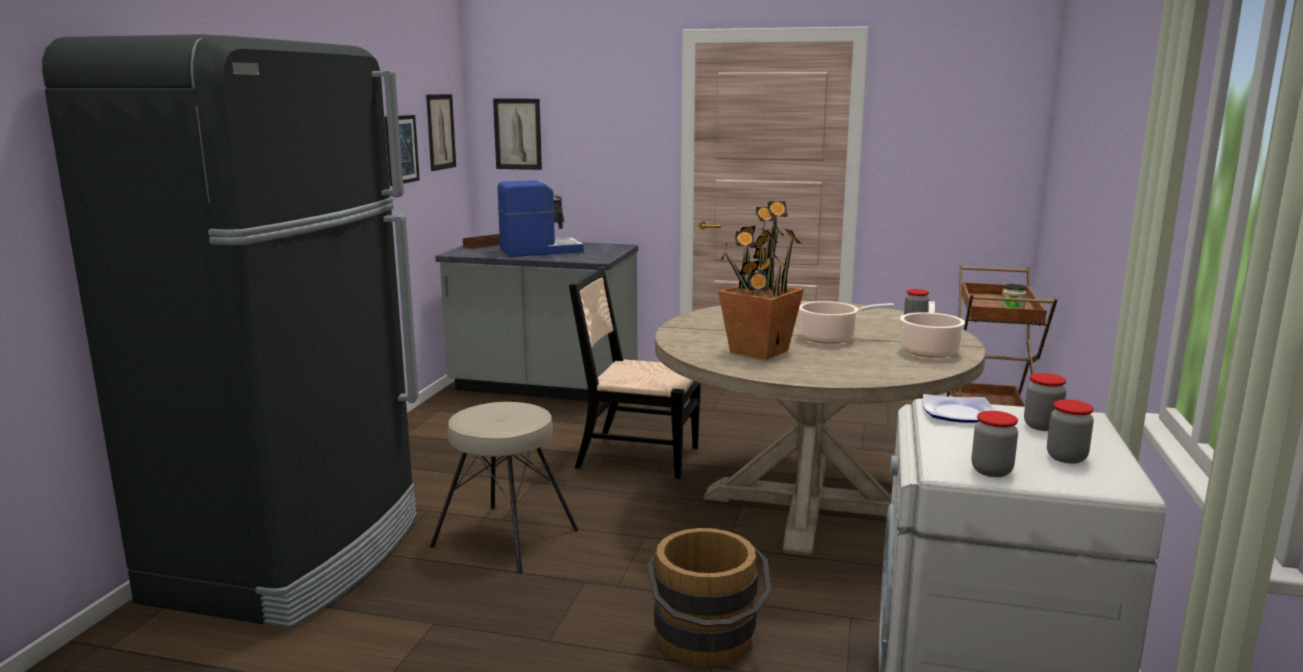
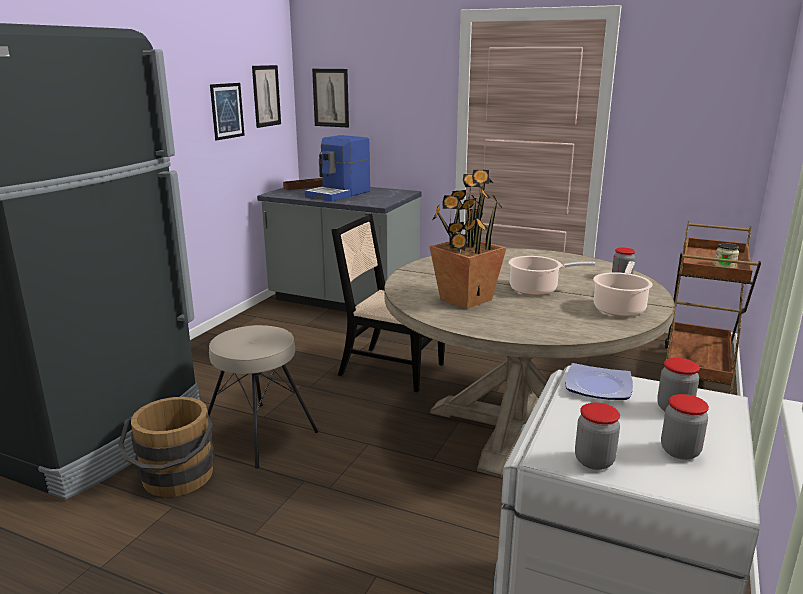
camera: 10 degrees right, 5 degrees up
coffee machine [498,180,584,257] -> coffee machine turned 135 degrees clockwise [305,135,370,202]
brown bucket [647,528,771,667] -> brown bucket moved to [118,397,215,497]

